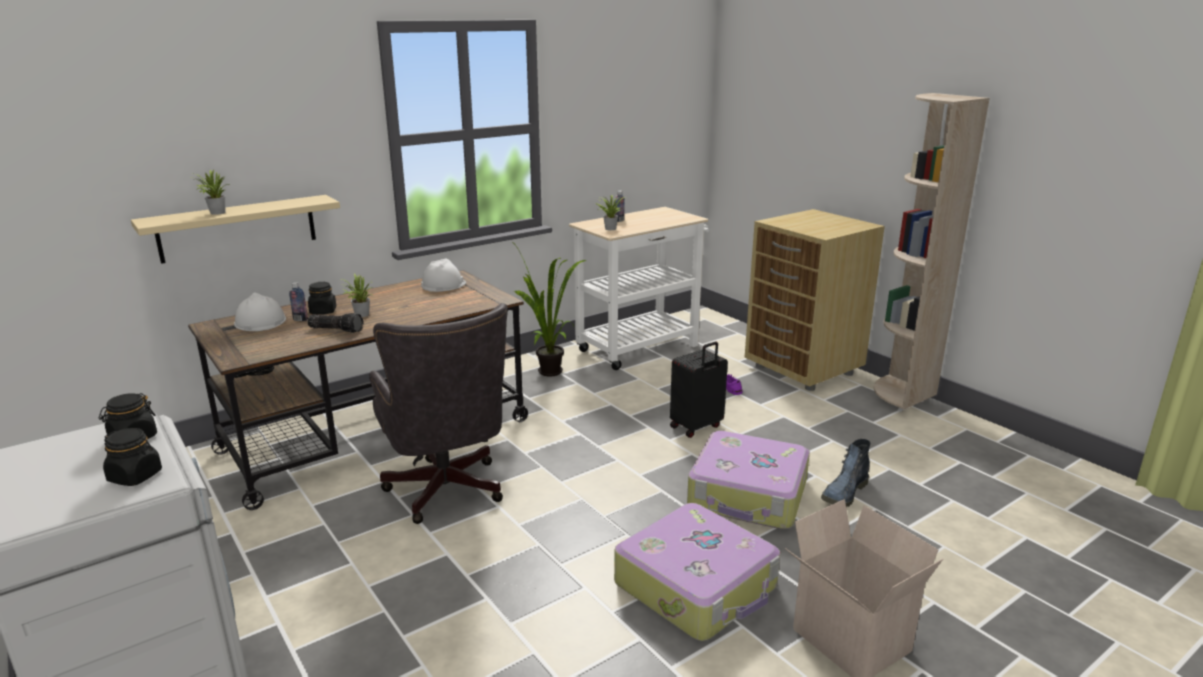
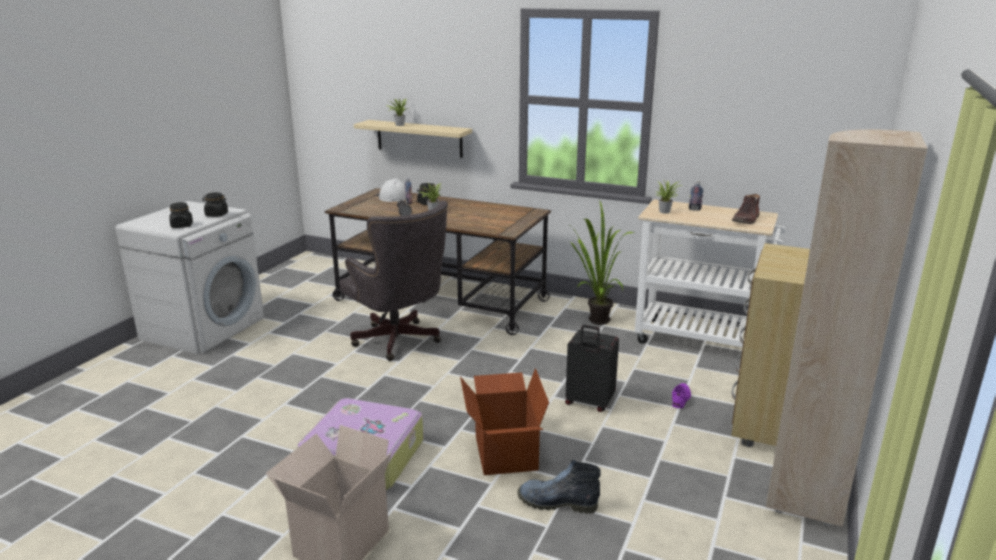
camera: 60 degrees right, 0 degrees up
grey office chair [369,303,508,524] -> grey office chair turned 75 degrees counterclockwise [340,201,448,361]
white hard hat [421,258,466,292] -> none
suitcase [687,431,810,529] -> cardboard box [460,368,549,475]
none -> brown boot [732,194,760,224]

